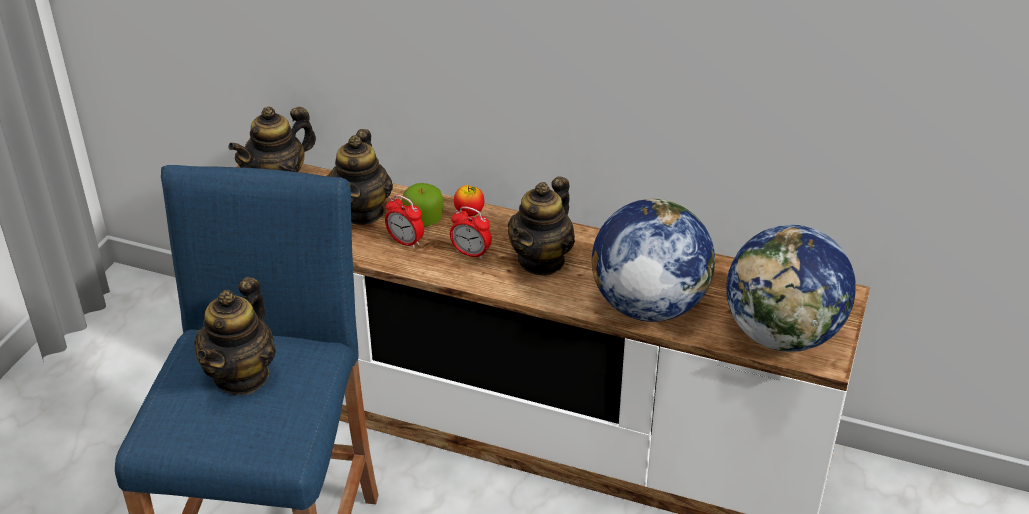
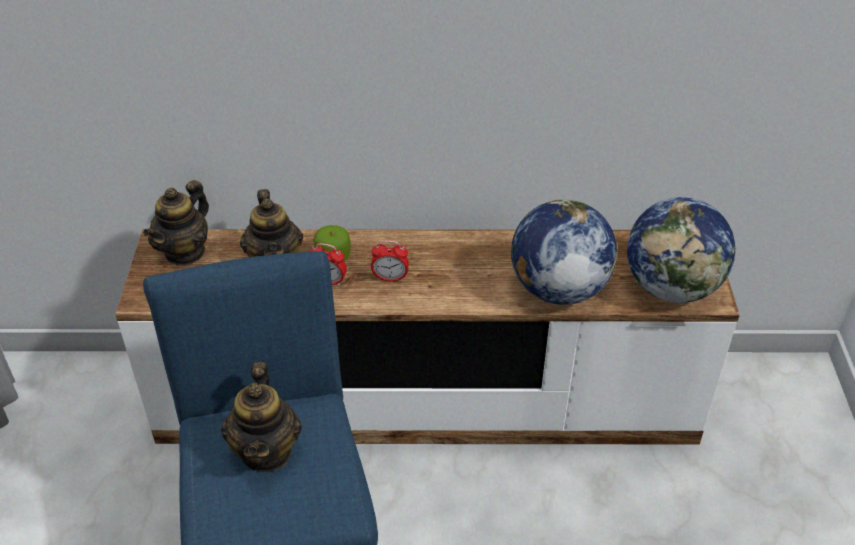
camera: 20 degrees left, 5 degrees up
apple [454,185,484,216] -> none
teapot [508,176,575,276] -> none

